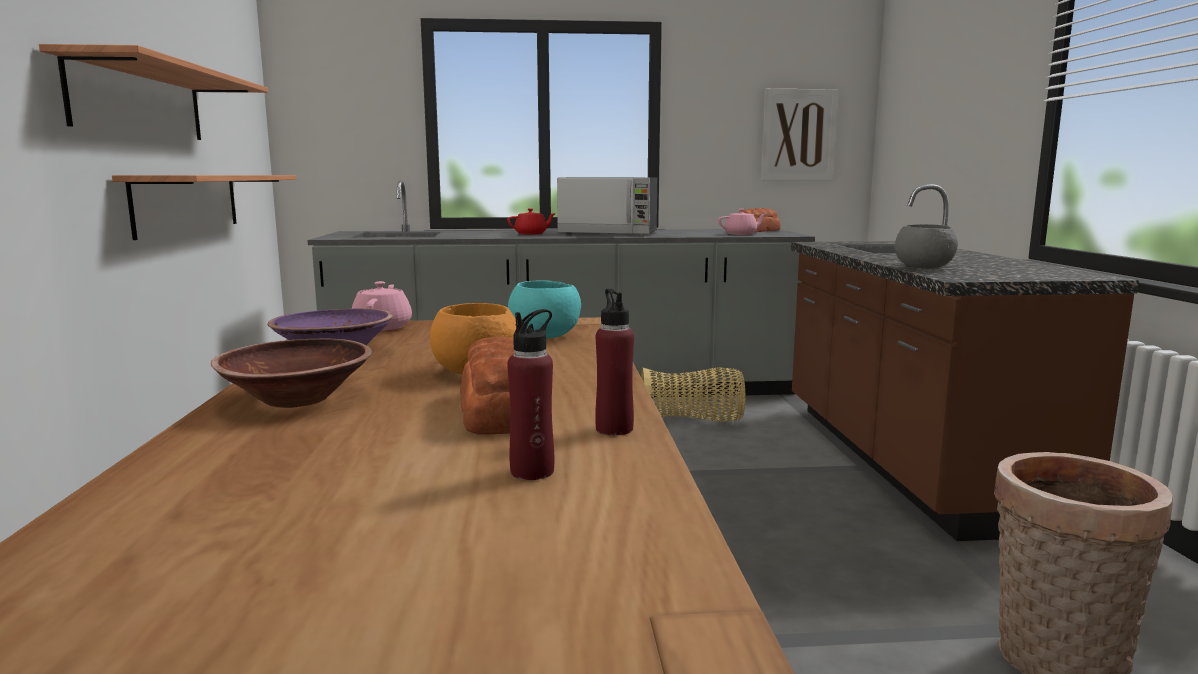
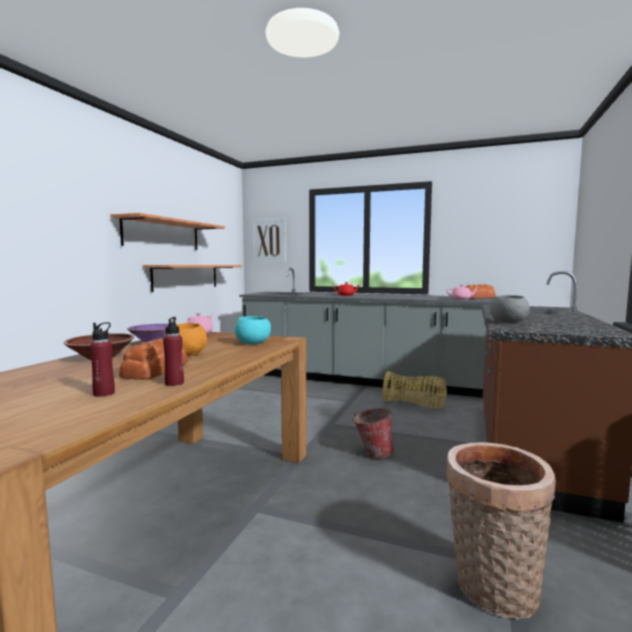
camera: 25 degrees right, 5 degrees down
microwave [557,177,657,236] -> none
picture [761,89,838,181] -> picture moved to [252,218,286,263]
none -> bucket [353,408,394,459]

